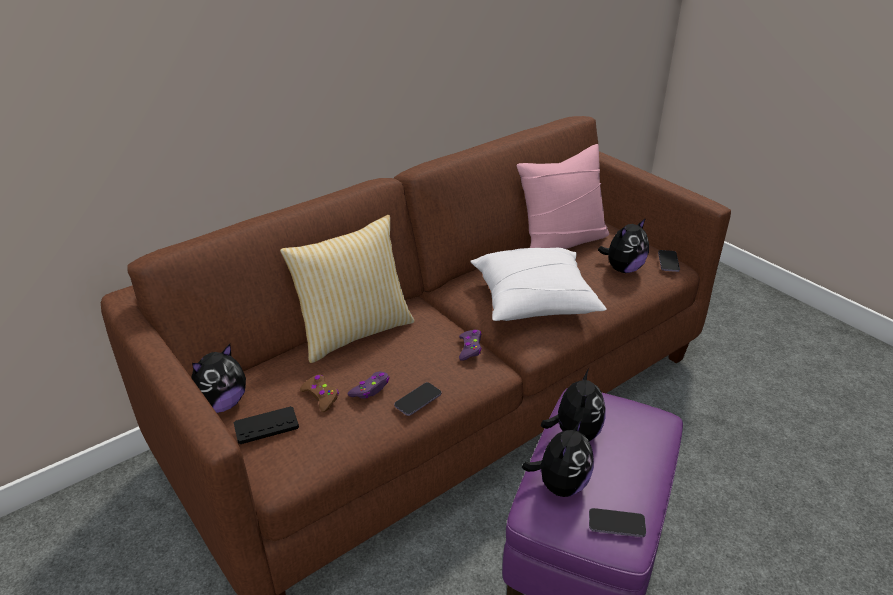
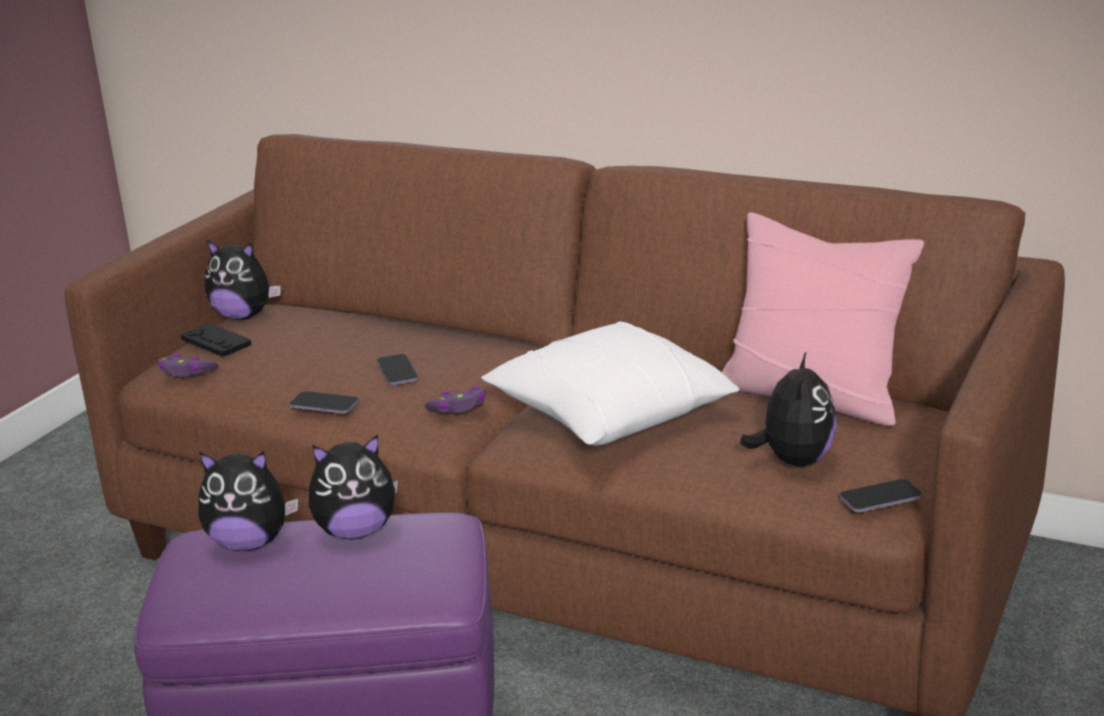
camera: 65 degrees right, 10 degrees down
pillow [280,215,415,363] -> none
brown game controller [300,374,339,412] -> none
purple game controller [347,371,390,399] -> purple game controller moved to [157,353,218,377]
phone [589,508,646,537] -> phone moved to [377,354,418,385]
plush toy [598,218,649,273] -> plush toy turned 105 degrees counterclockwise [740,351,837,466]

